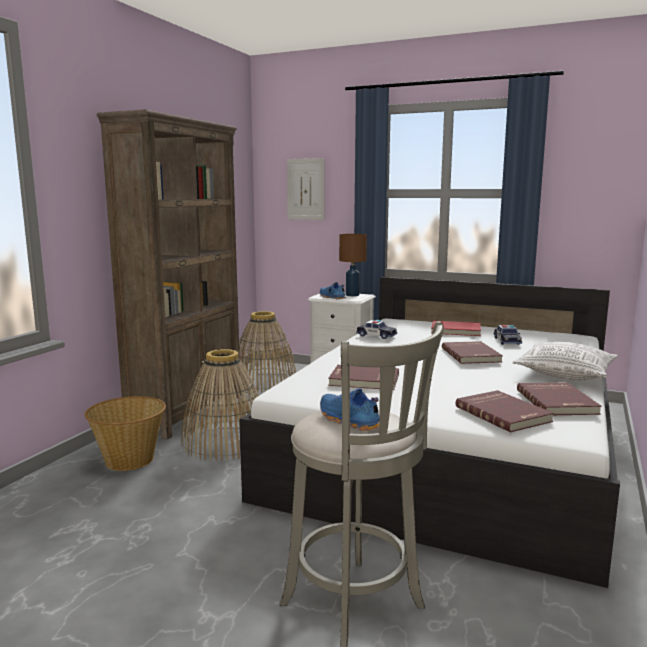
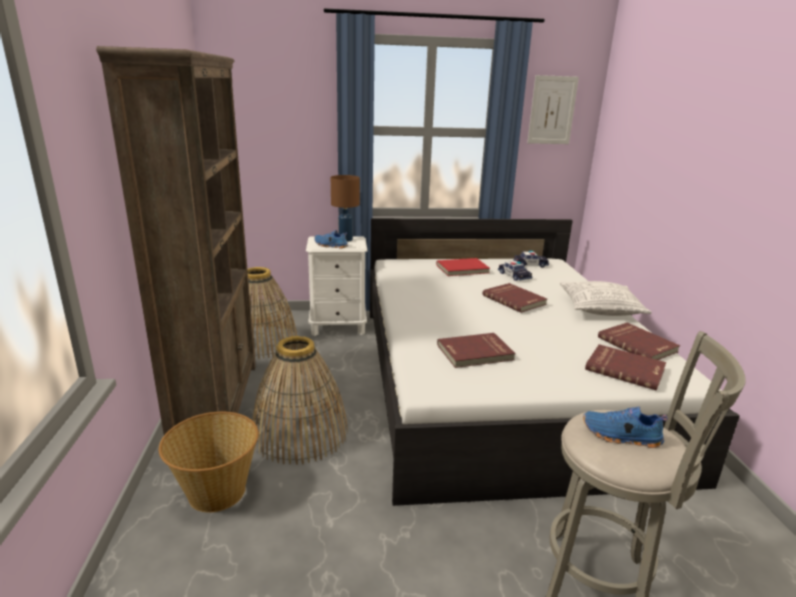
camera: 30 degrees left, 10 degrees up
picture [287,158,325,220] -> picture moved to [527,75,579,144]
toy car [356,320,397,339] -> toy car moved to [513,251,549,267]

